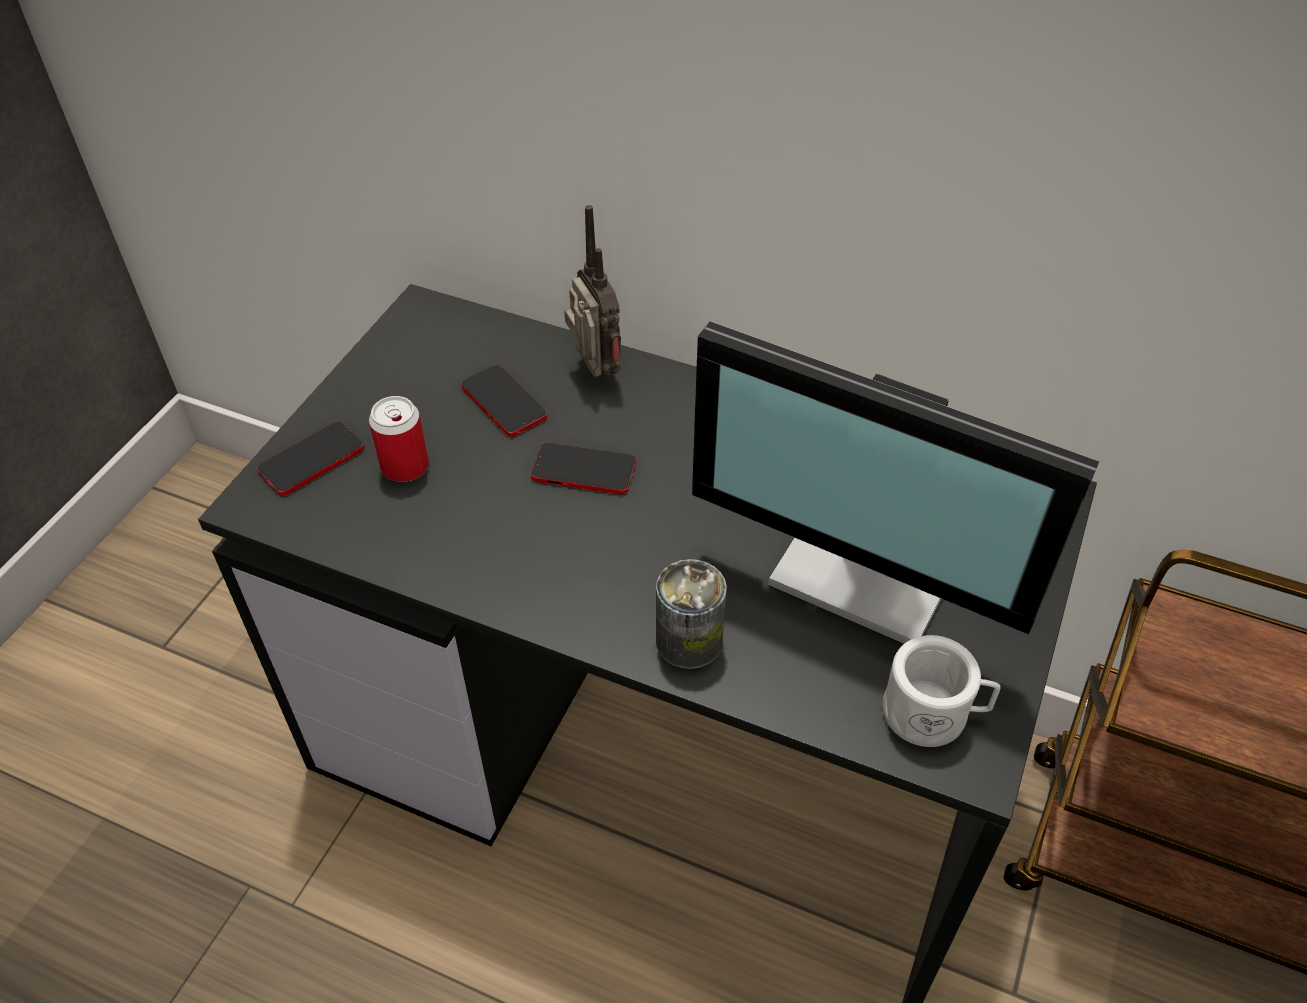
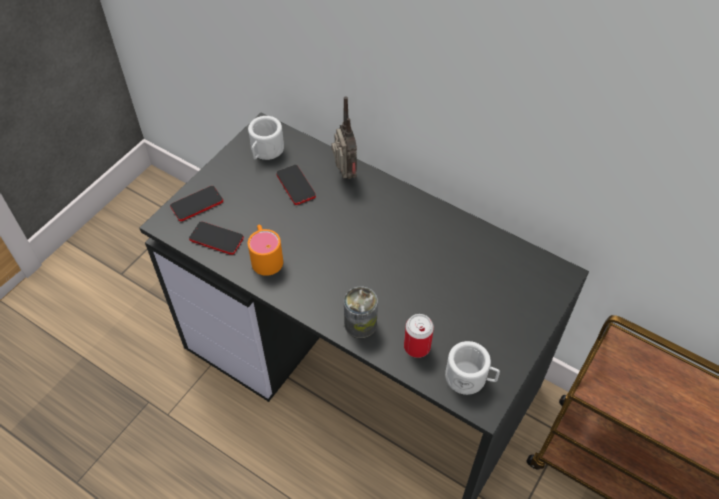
camera: 10 degrees right, 5 degrees up
can [369,396,429,482] -> can moved to [404,314,434,358]
phone [531,443,636,494] -> phone moved to [189,221,244,255]
monitor [692,321,1099,644] -> none
none -> white mug [248,116,284,160]
none -> orange mug [248,225,283,276]

